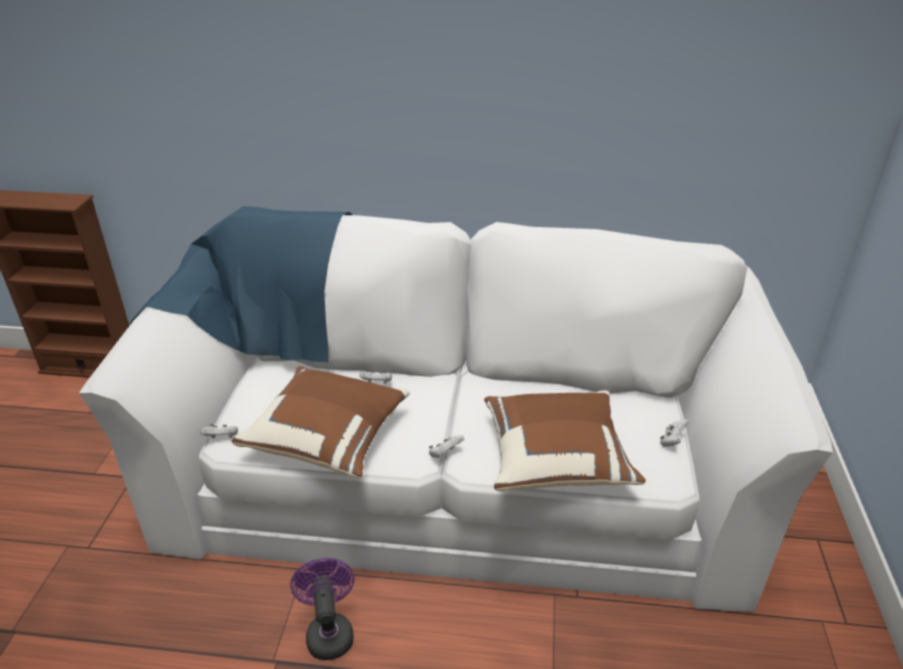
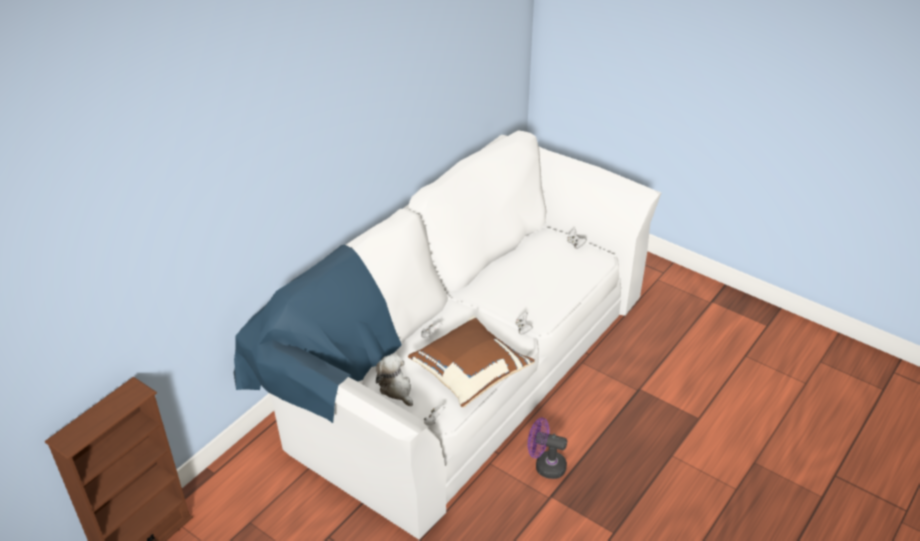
camera: 60 degrees left, 5 degrees up
brown pillow [484,390,646,491] -> none
none -> plush toy [376,354,413,406]

